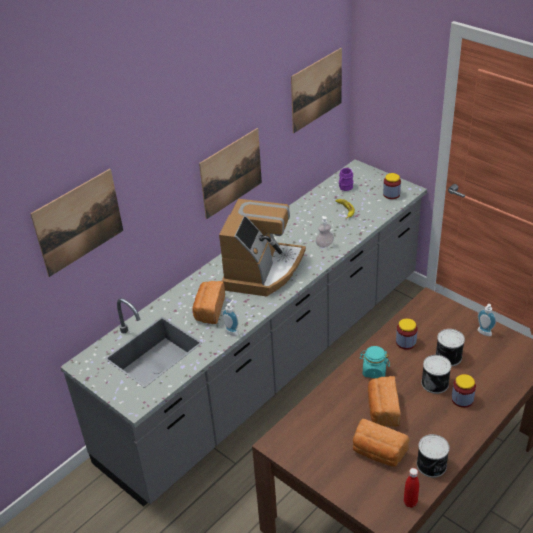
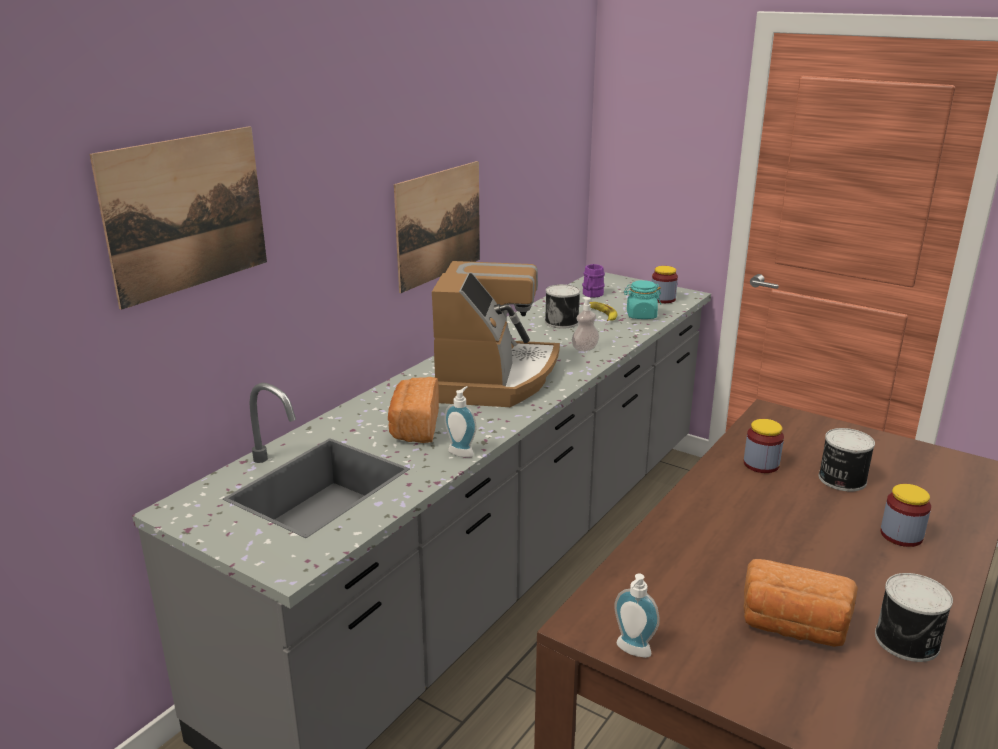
camera: 10 degrees left, 15 degrees down
picture [291,48,342,133] -> none
turquoise jar [360,346,390,378] -> turquoise jar moved to [624,280,661,319]
bread [368,376,401,427] -> none
red bottle [404,468,419,508] -> none
can [421,355,451,394] -> can moved to [545,284,580,329]
soap dispenser [477,304,496,336] -> soap dispenser moved to [614,574,660,658]

